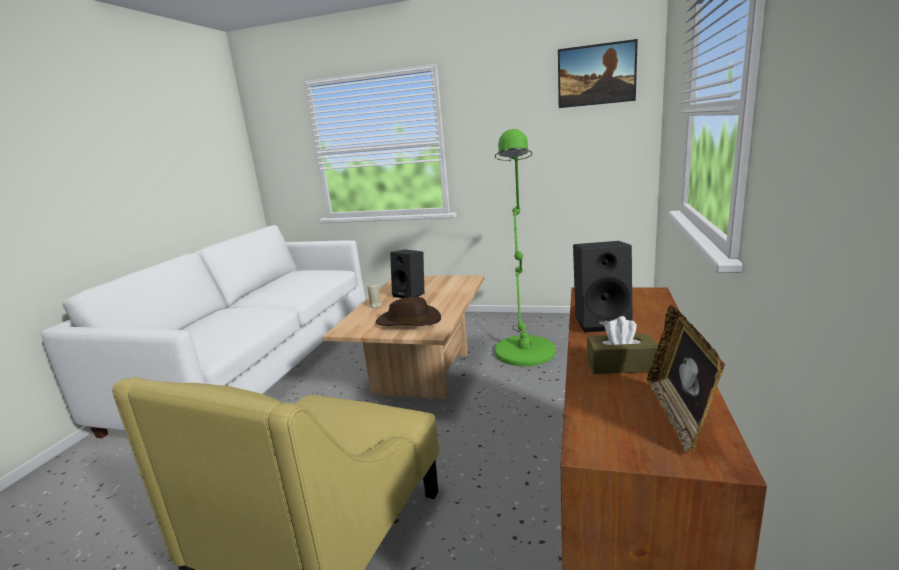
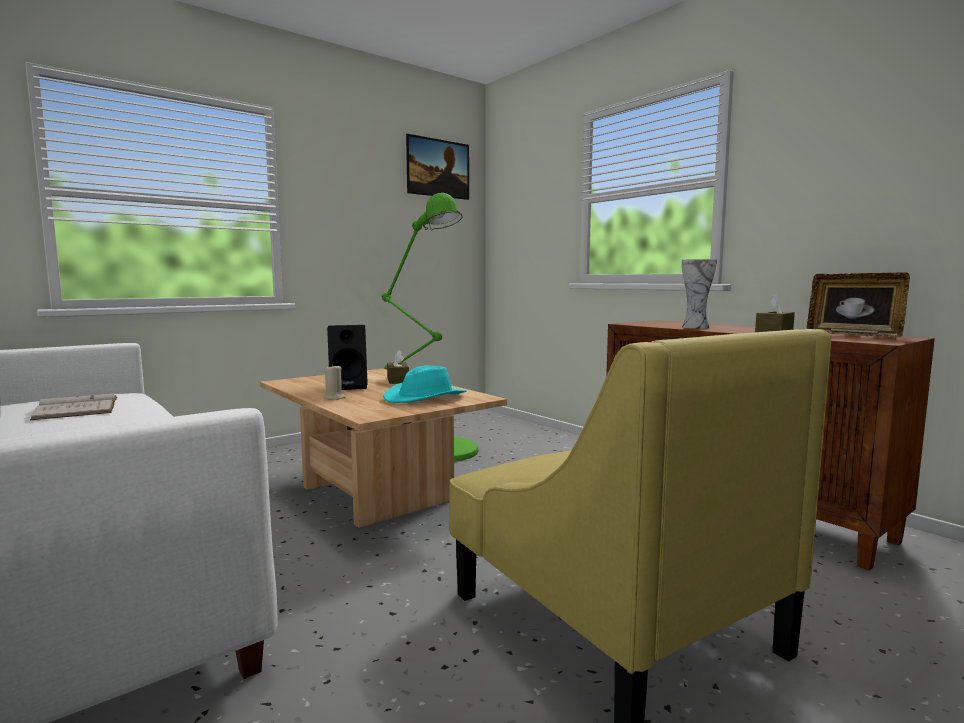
camera: 55 degrees left, 10 degrees down
brown hat [376,296,441,326] -> turquoise hat [383,366,466,403]
black speaker [573,241,632,332] -> vase [682,259,717,329]
none -> white book [30,390,117,420]
none -> brown tissue box [387,350,409,384]

